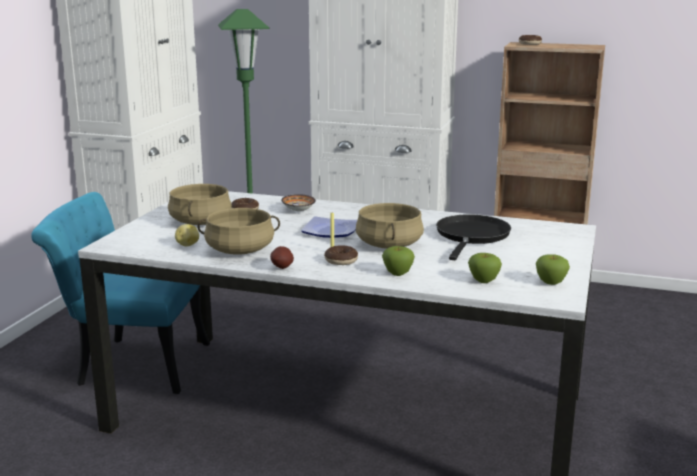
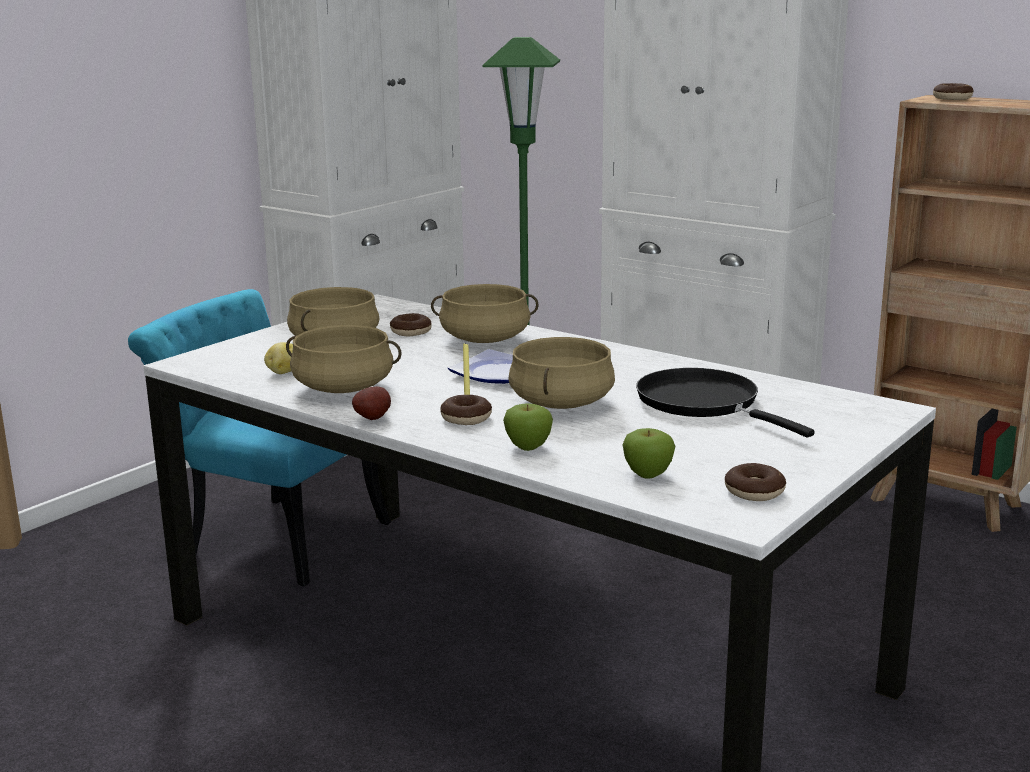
camera: 20 degrees right, 0 degrees up
bowl [281,194,316,212] -> beige cooking pot [431,284,539,343]
black frying pan [436,214,511,260] -> black frying pan turned 75 degrees counterclockwise [636,368,814,437]
apple [536,254,570,285] -> donut [725,463,786,501]

